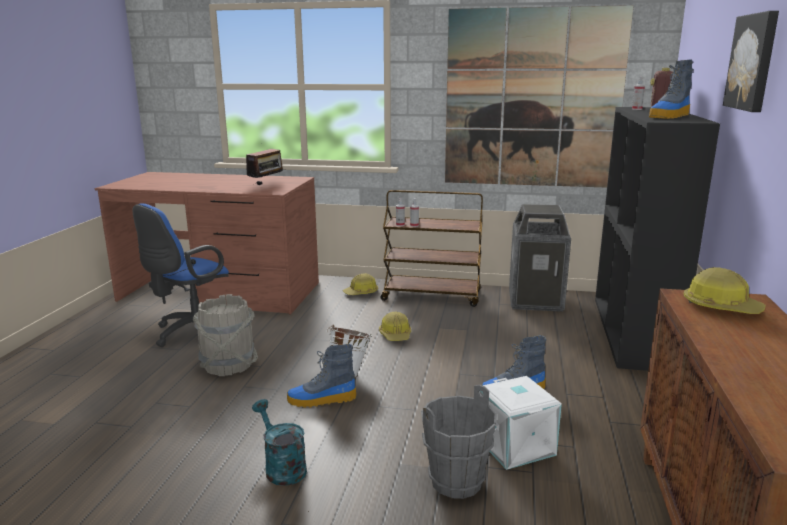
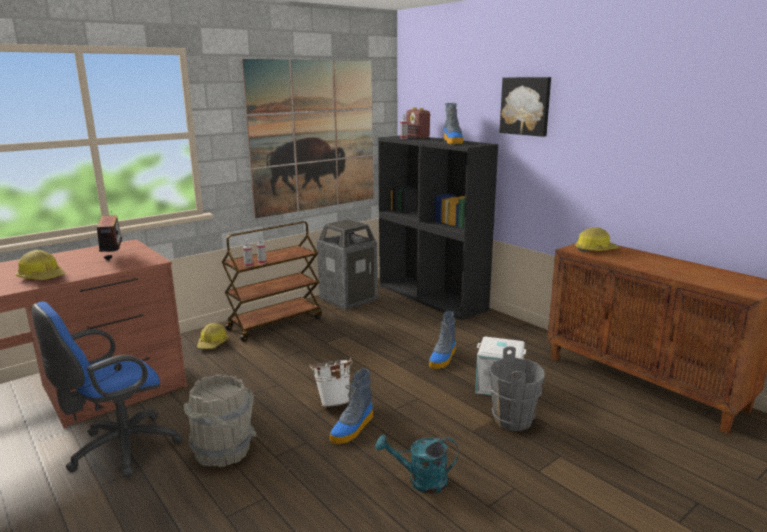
camera: 50 degrees left, 0 degrees up
blue office chair [133,203,229,347] -> blue office chair turned 60 degrees clockwise [32,302,183,478]
hard hat [379,312,411,341] -> hard hat moved to [16,250,66,280]

